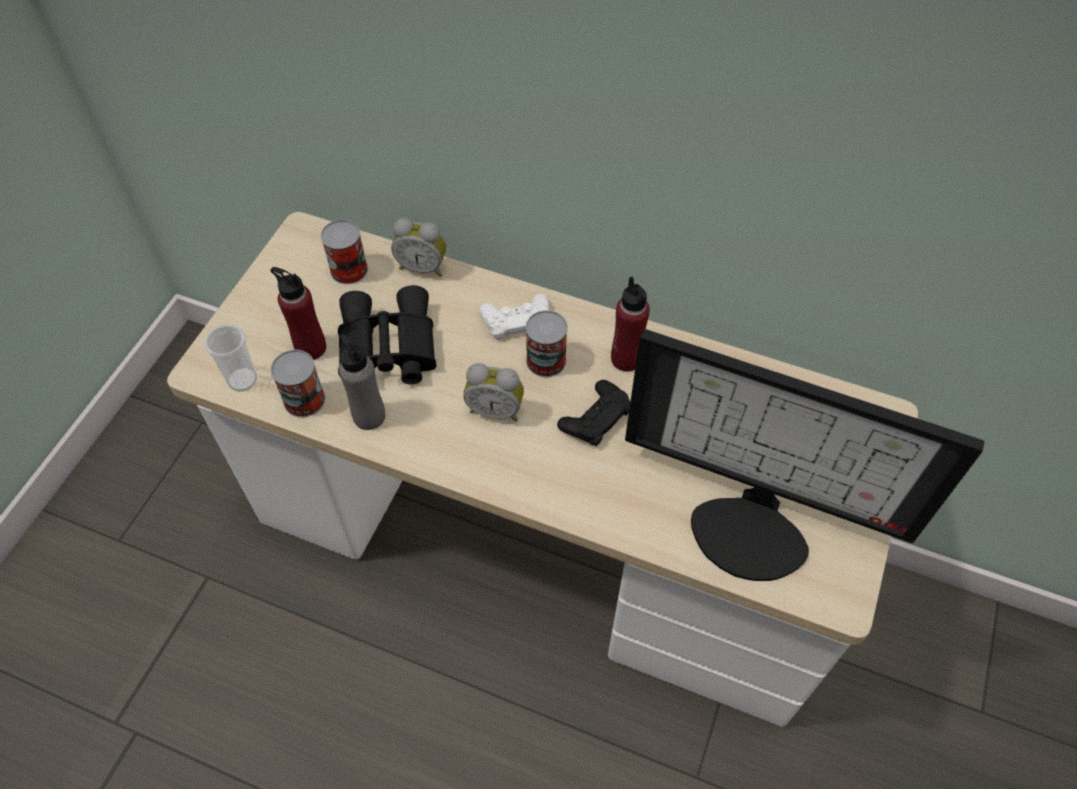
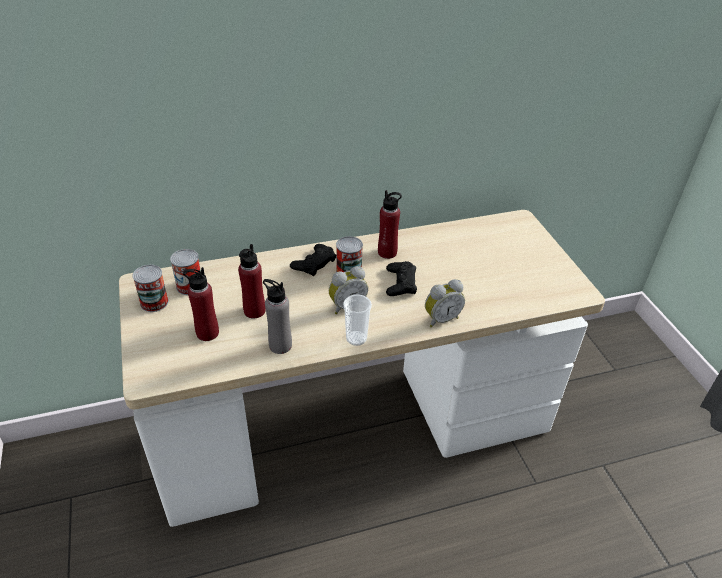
camera: 40 degrees left, 15 degrees down
cup [204,324,257,392] -> cup moved to [343,294,372,346]
can [271,350,325,417] -> can moved to [132,265,169,312]
black binoculars [338,285,436,385] -> red bottle [238,244,265,318]
alarm clock [391,218,446,277] -> alarm clock moved to [425,279,465,328]
white game controller [479,294,550,340] -> black game controller [290,244,337,276]
monitor [625,329,984,581] -> none

